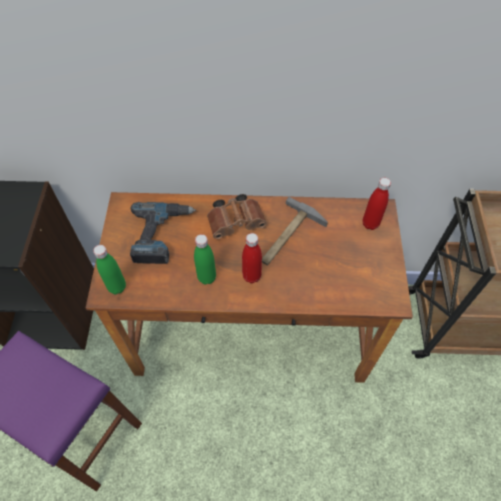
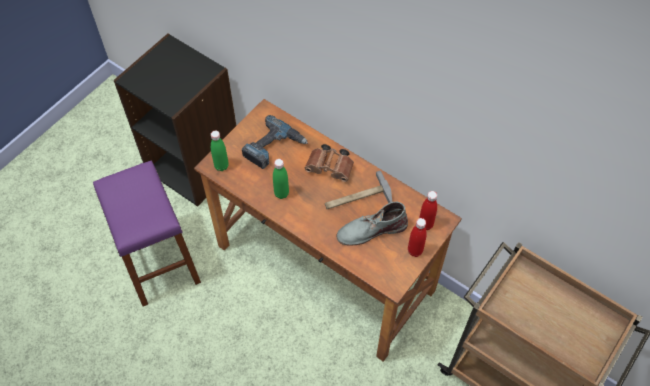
camera: 35 degrees right, 0 degrees up
red bottle [242,233,262,283] -> red bottle moved to [408,218,427,257]
none -> grey boot [336,201,408,246]

